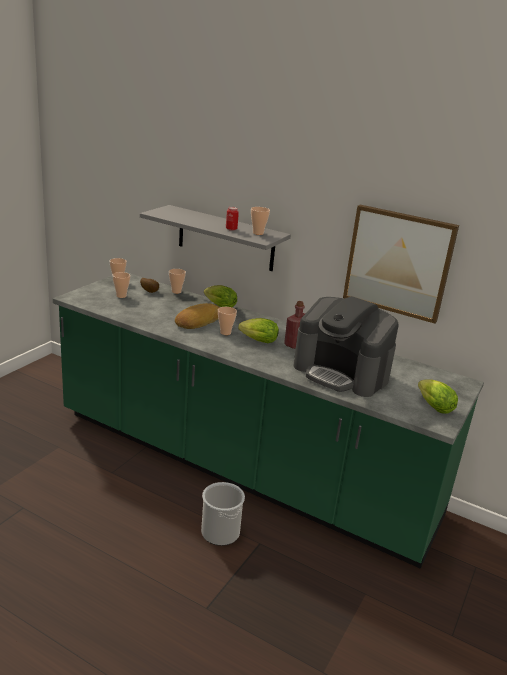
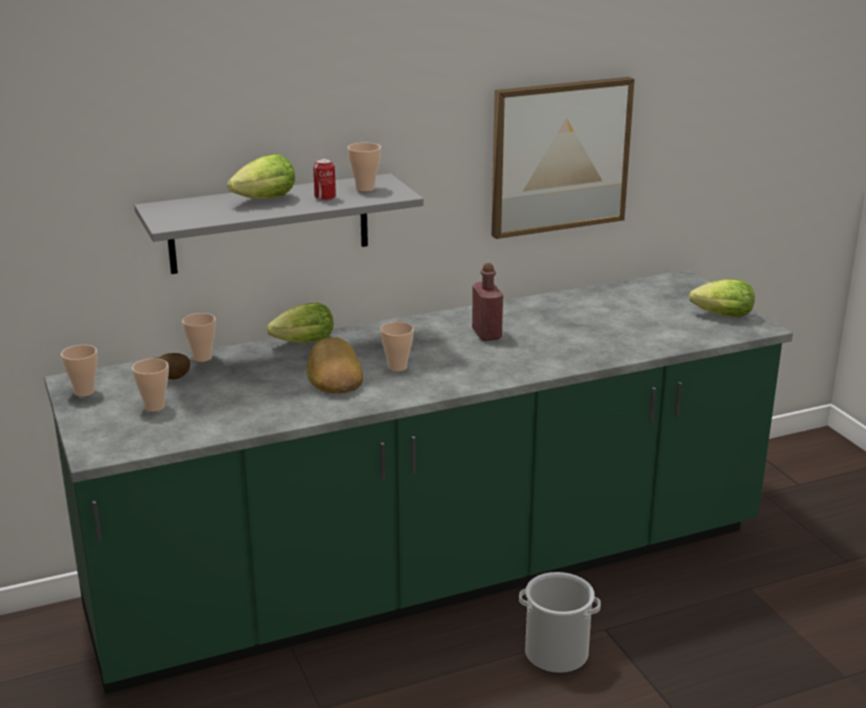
camera: 50 degrees left, 0 degrees up
lettuce [238,318,279,343] -> lettuce moved to [227,154,295,199]
coffee machine [294,296,399,397] -> none

